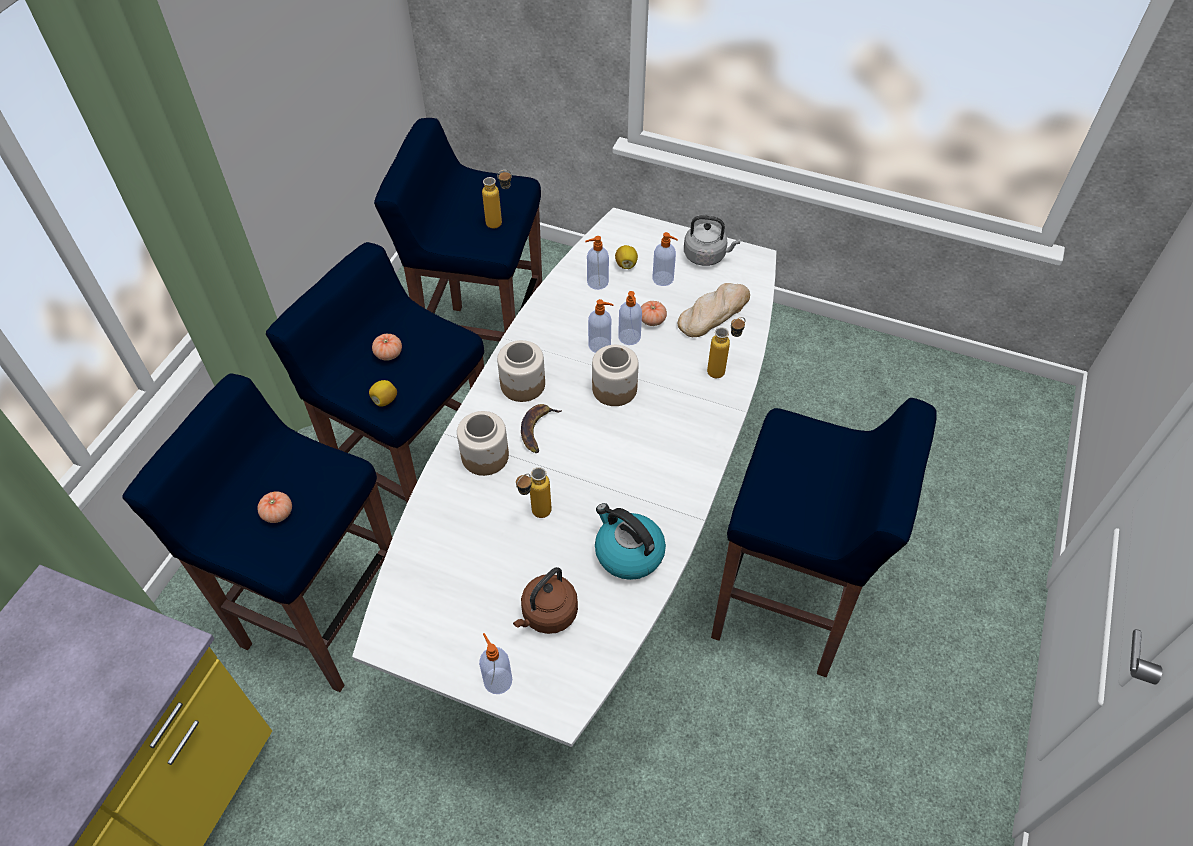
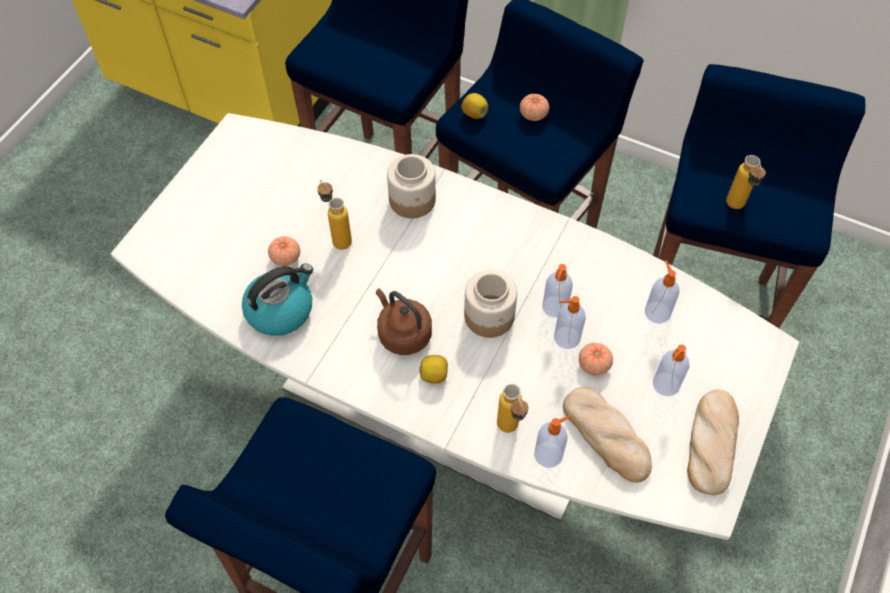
camera: 95 degrees right, 5 degrees up
tomato [257,491,292,523] -> tomato moved to [268,236,300,266]
soap dispenser [479,633,512,694] -> soap dispenser moved to [534,415,572,468]
jar [497,340,545,402] -> none
brown kettle [513,567,578,634] -> brown kettle moved to [376,288,432,355]
banana [521,404,562,453] -> none
lemon [615,245,638,269] -> lemon moved to [419,355,448,384]
grey kettle [684,215,740,266] -> bread [687,389,739,495]

